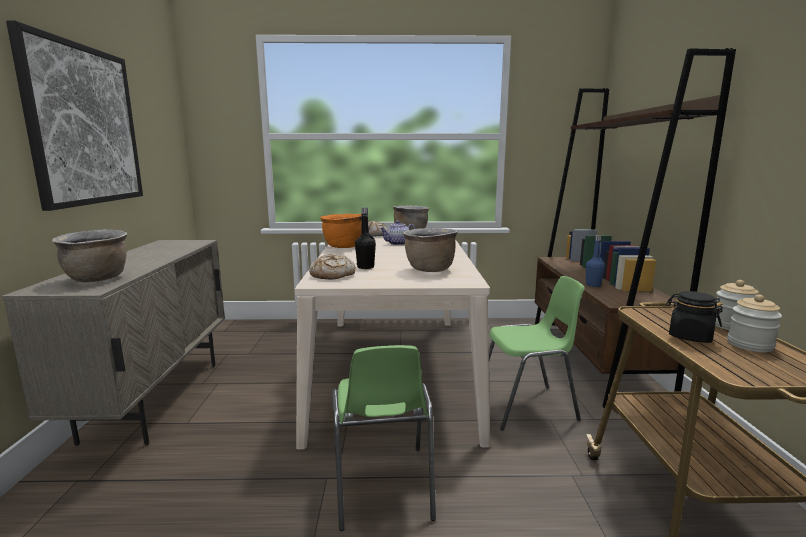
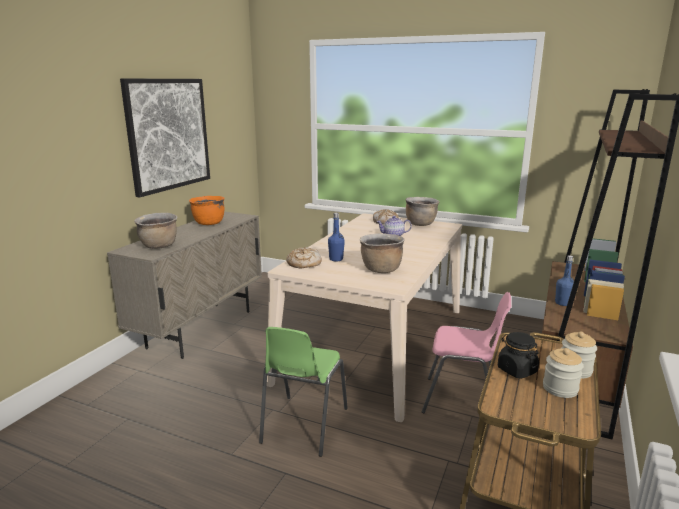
camera: 25 degrees right, 5 degrees up
orange cooking pot [320,214,362,248] -> orange cooking pot moved to [189,196,225,225]
black bottle [355,208,376,269] -> blue bottle [328,212,345,262]
green chair [489,276,585,431] -> pink chair [421,292,511,413]

